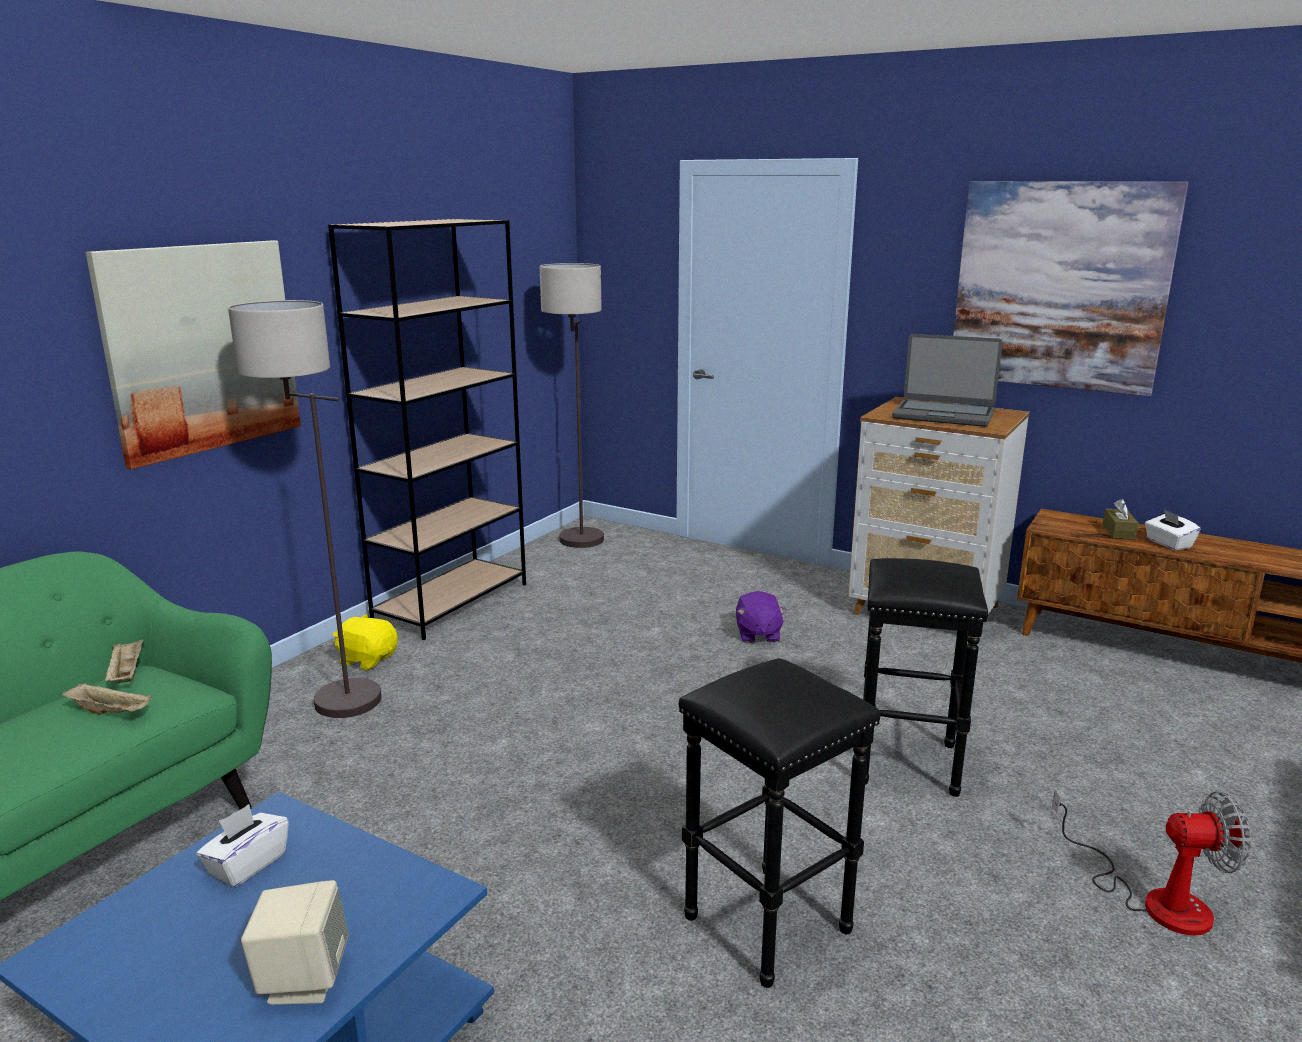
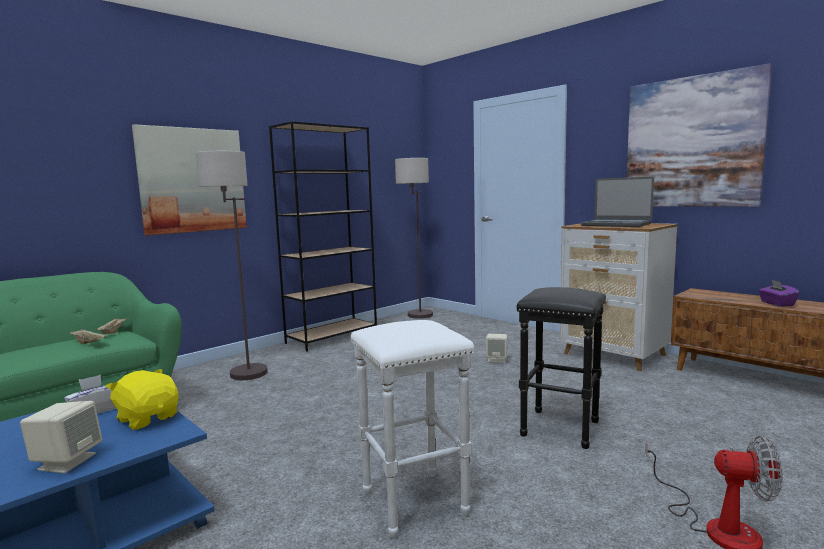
camera: 15 degrees right, 10 degrees down
yellow plush toy [333,614,398,671] -> yellow plush toy moved to [106,369,179,430]
black stool [679,658,880,988] -> white stool [351,320,474,538]
purple plush toy [736,591,787,643] -> beige speaker [486,334,507,363]
brown tissue box [1103,499,1139,540] -> none
white tissue box [1145,509,1201,550] -> purple tissue box [758,280,799,307]

